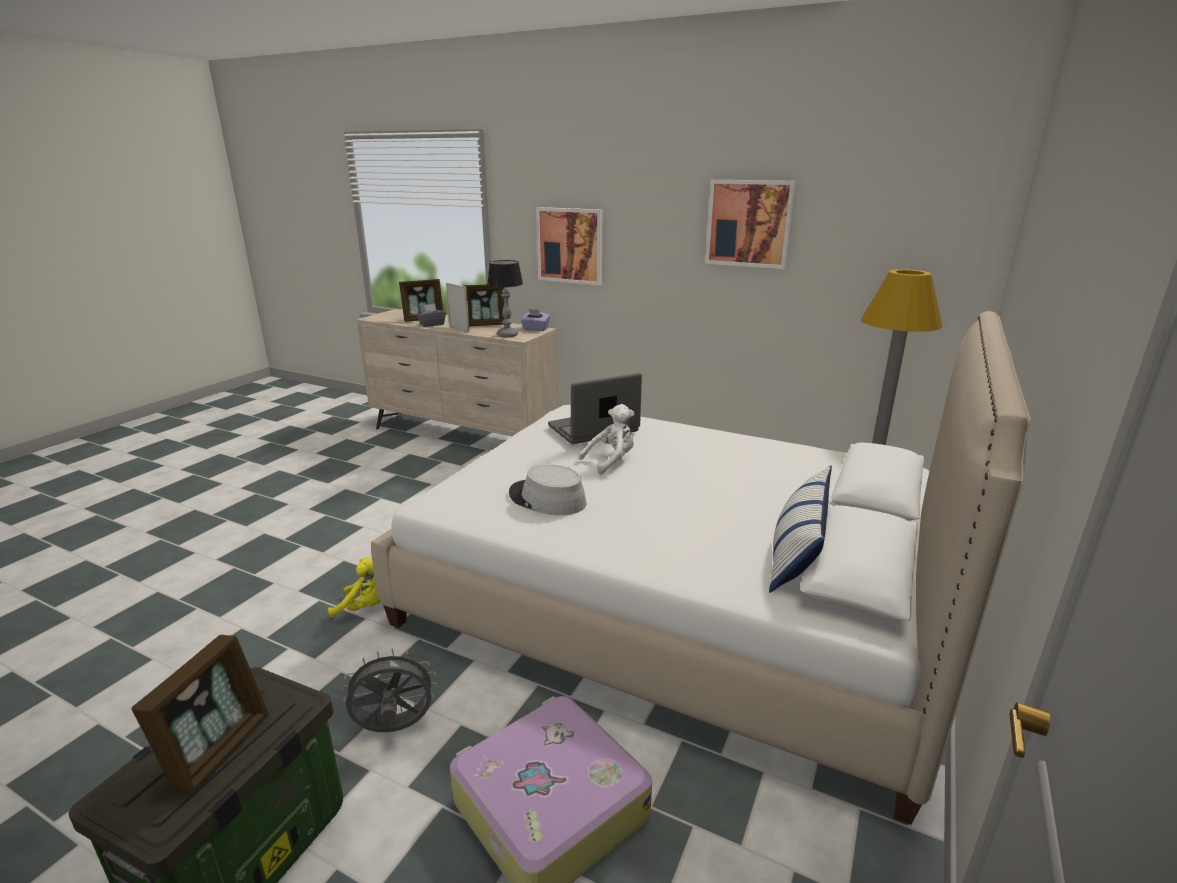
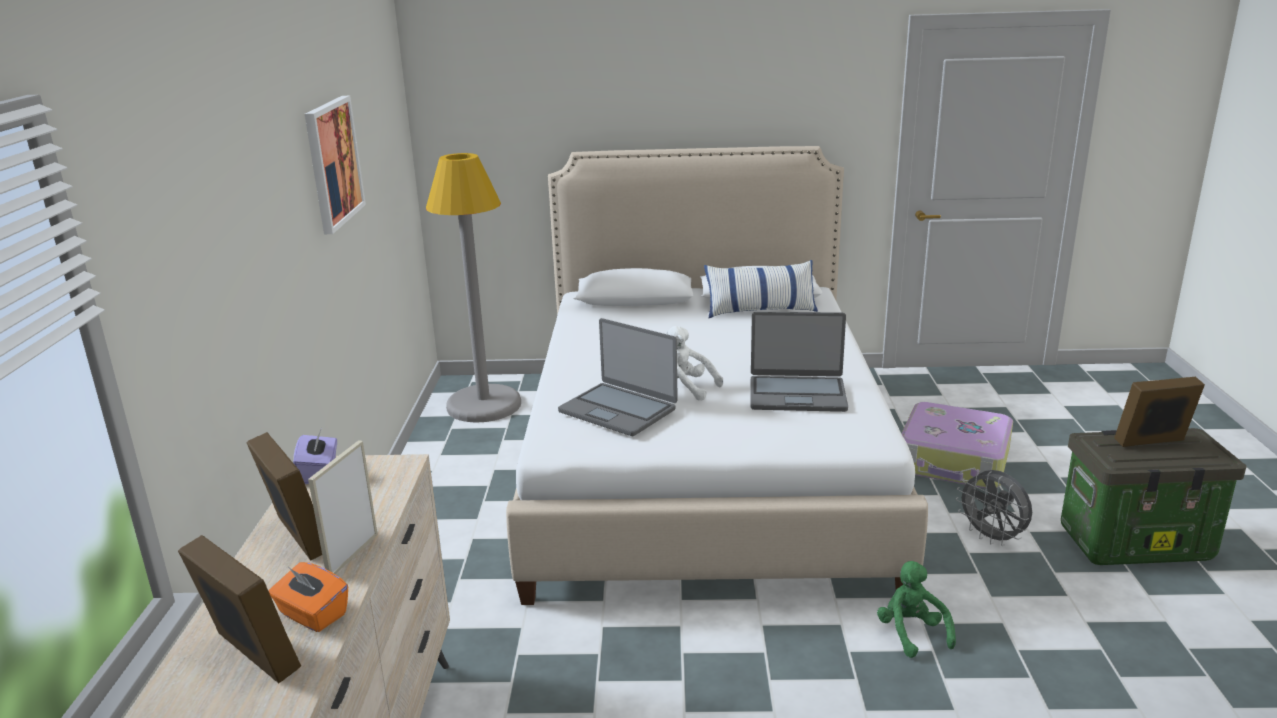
camera: 115 degrees left, 0 degrees up
yellow plush toy [328,557,381,618] -> green plush toy [877,561,956,658]
grey tissue box [417,304,446,327] -> orange tissue box [269,562,348,632]
table lamp [487,260,523,337] -> none
grey hat [509,464,586,515] -> laptop [751,312,848,412]
picture [536,207,602,285] -> none

